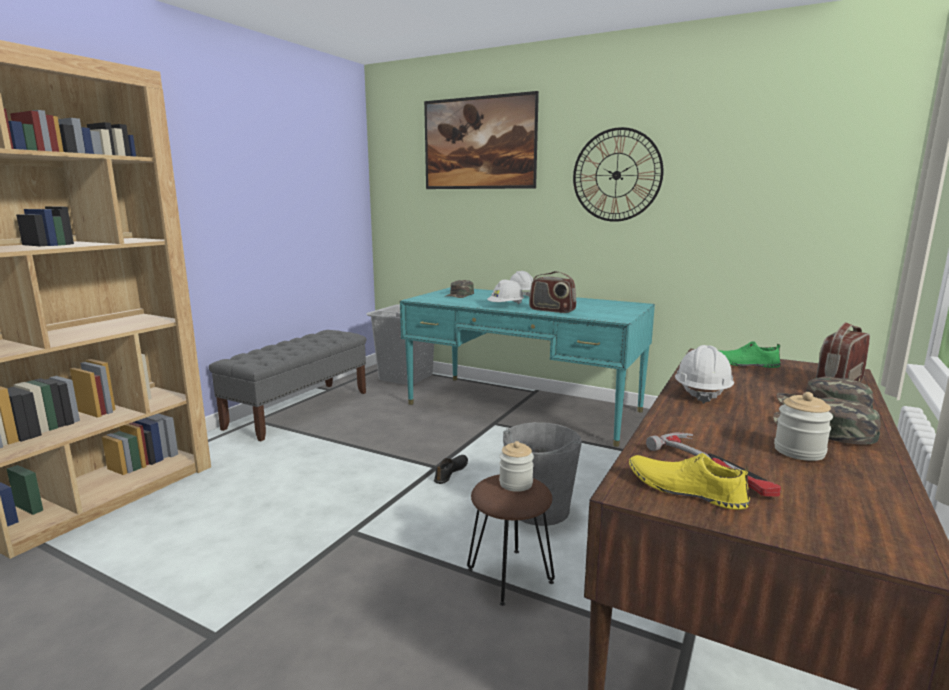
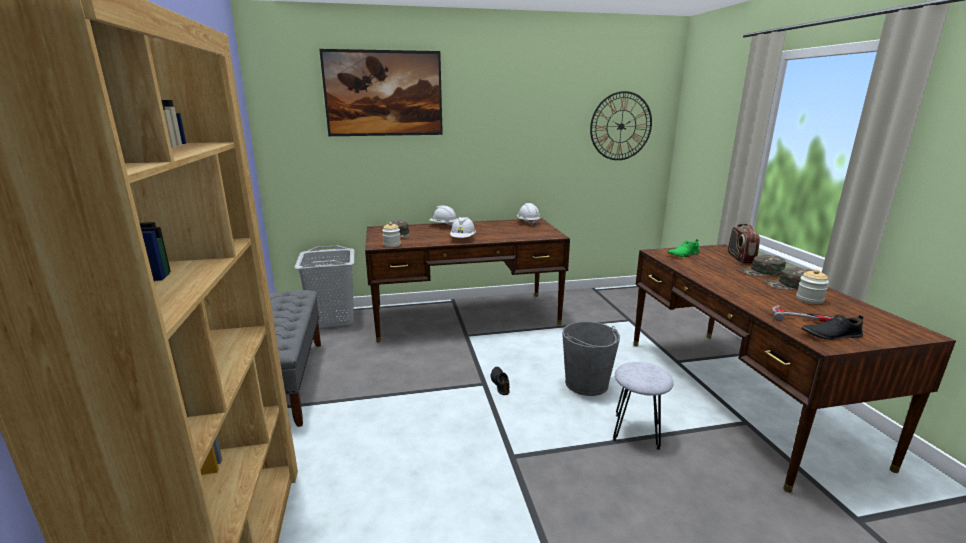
camera: 40 degrees left, 5 degrees up
turquoise desk [400,287,655,447] -> brown desk [365,218,570,342]
brown stool [467,474,555,606] -> grey stool [613,362,674,450]
jar [499,441,534,492] -> jar moved to [382,222,401,247]
radio [529,271,576,313] -> none
wall clock [573,127,663,222] -> wall clock moved to [590,91,652,160]
yellow shoe [629,453,750,510] -> black shoe [801,314,863,340]
white hard hat [675,345,734,404] -> white hard hat moved to [517,203,541,226]

